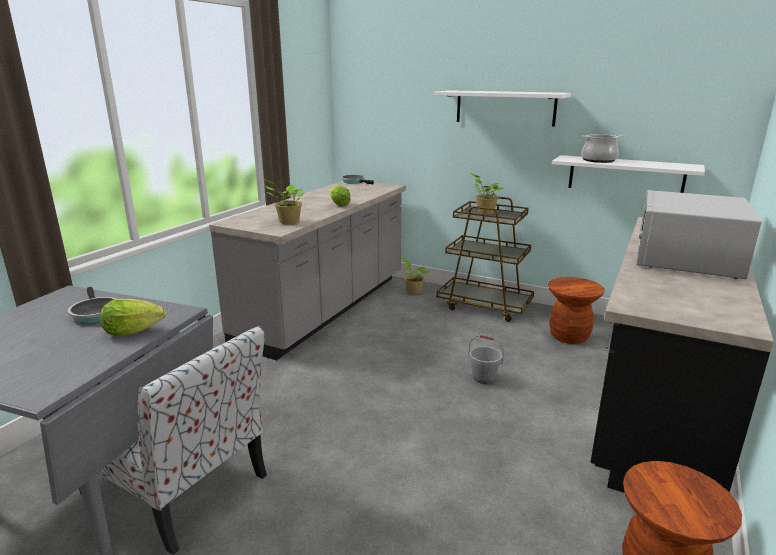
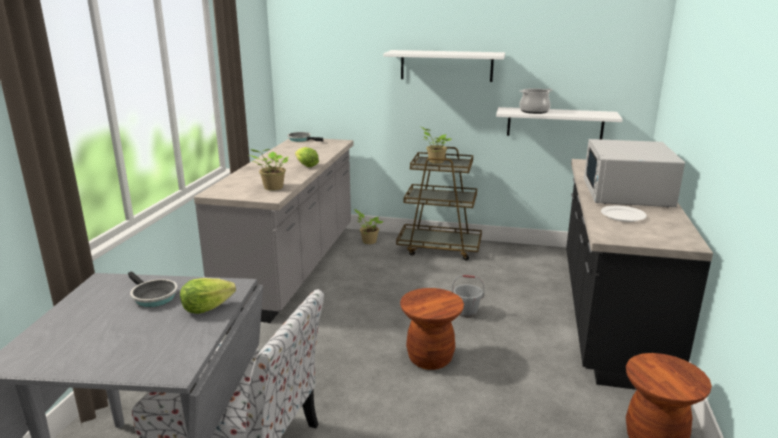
camera: 15 degrees left, 0 degrees up
brown stool [548,277,605,344] -> brown stool moved to [400,288,464,370]
none -> white plate [601,206,647,222]

